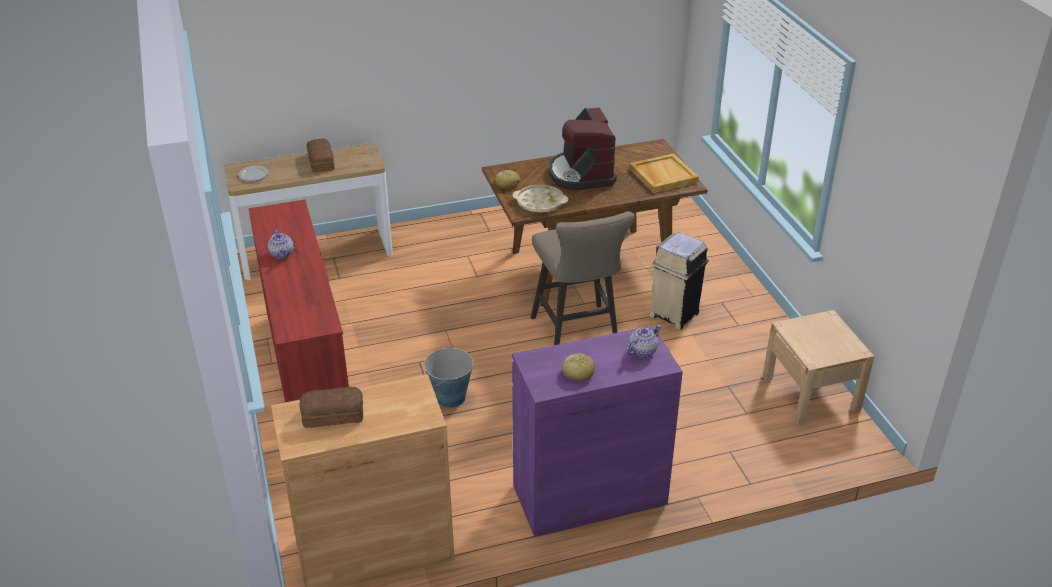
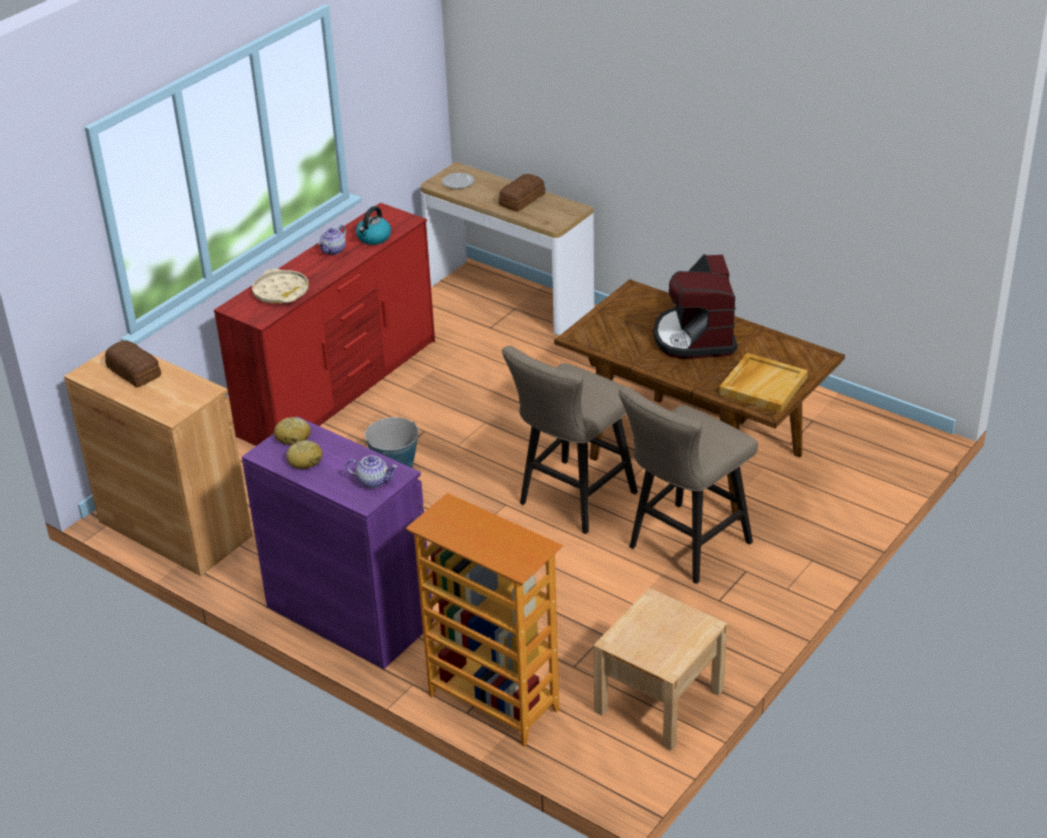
camera: 55 degrees right, 0 degrees up
bread [495,170,520,189] -> bread moved to [274,417,311,445]
beige tray [513,184,568,212] -> beige tray moved to [252,268,309,304]
coffee machine [549,108,617,190] -> coffee machine turned 45 degrees counterclockwise [653,254,737,359]
beige trash can [650,232,709,330] -> beige stool [619,387,758,584]
none -> kettle [356,206,391,245]
none -> bookcase [406,493,563,746]

